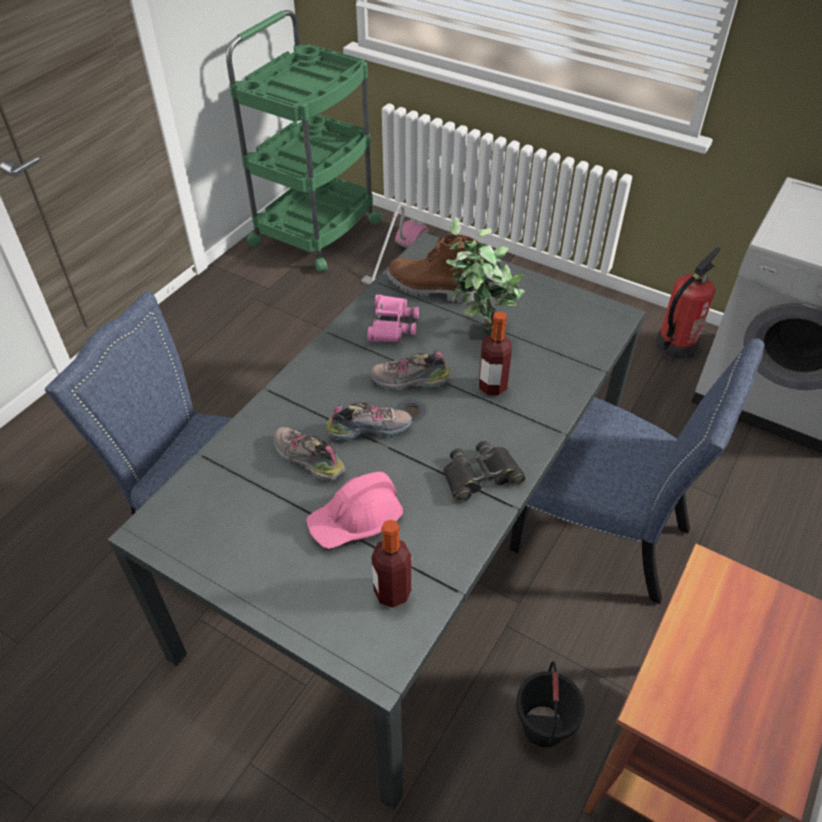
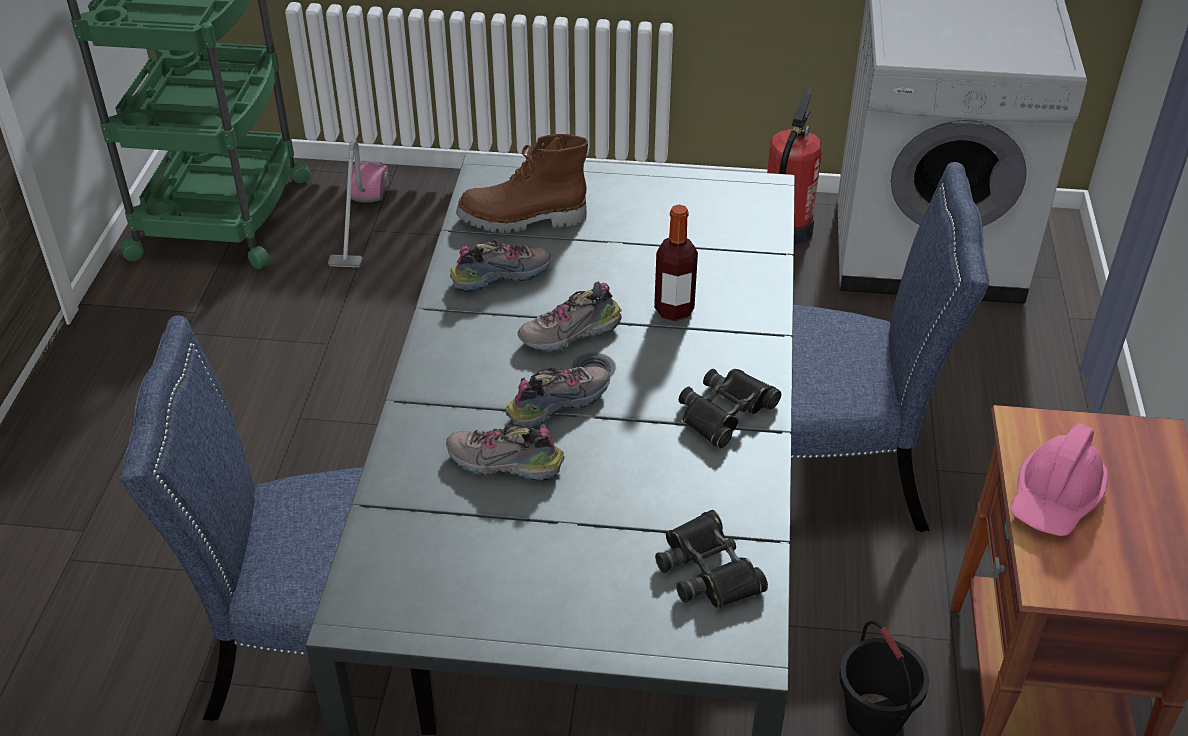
camera: 25 degrees left, 5 degrees down
pink hard hat [306,472,403,549] -> pink hard hat moved to [1010,423,1108,536]
pink binoculars [367,295,419,342] -> shoe [449,239,551,292]
bottle [371,520,411,608] -> black binoculars [655,510,768,608]
potted plant [446,217,525,336] -> none

